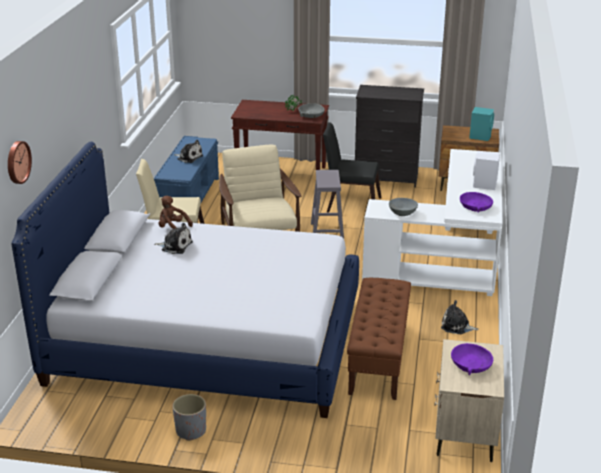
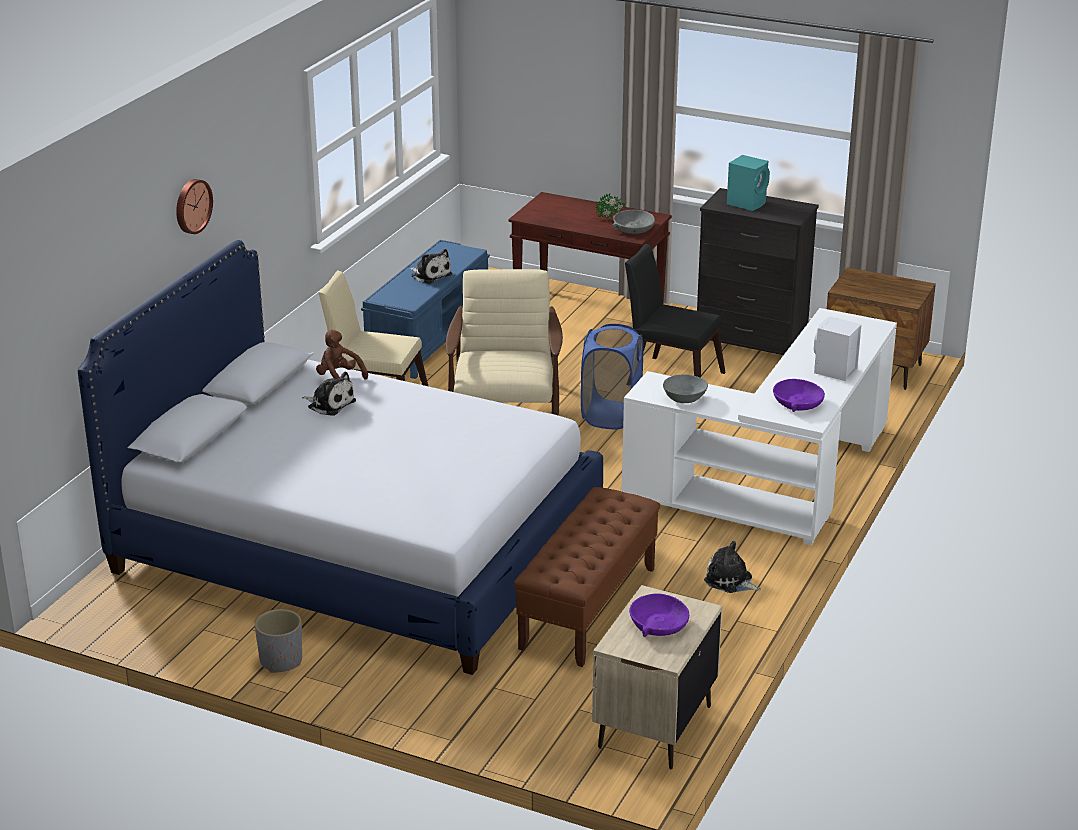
camera: 15 degrees right, 0 degrees up
wall clock [8,141,32,184] -> wall clock moved to [176,179,213,234]
grey stool [311,170,344,238] -> blue laundry basket [581,324,643,429]
turquoise speaker [469,107,494,141] -> turquoise speaker moved to [727,155,770,211]

